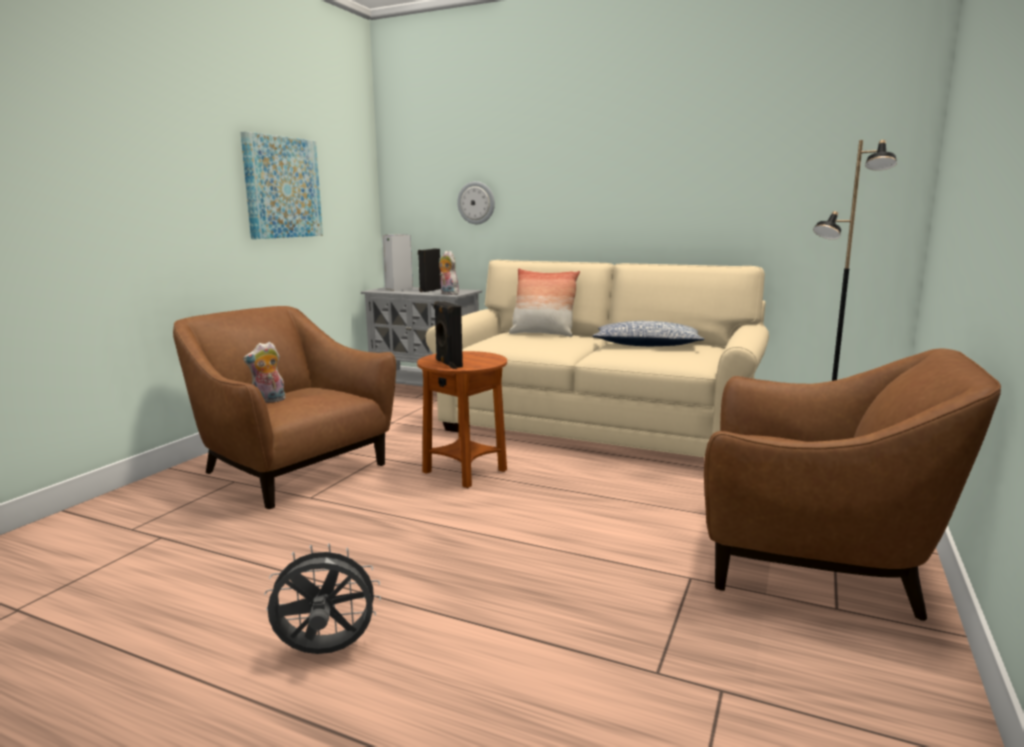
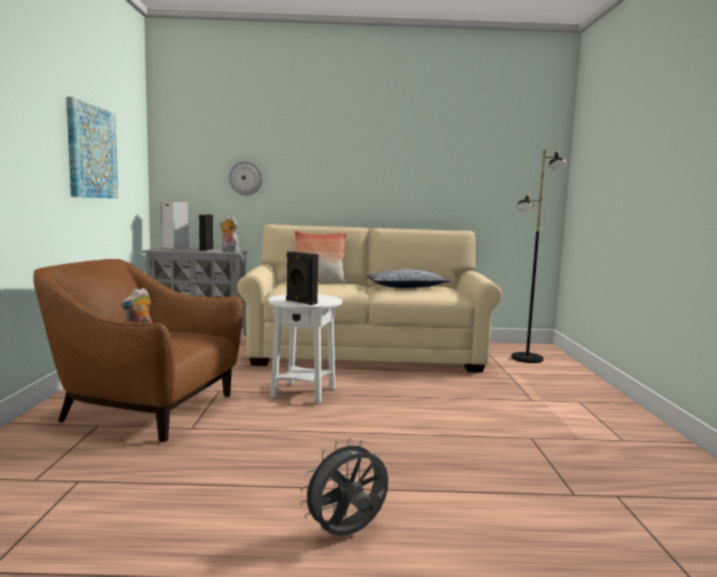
camera: 25 degrees left, 5 degrees down
brown side table [417,351,507,488] -> white side table [268,294,342,404]
brown armchair [704,348,1001,621] -> none

